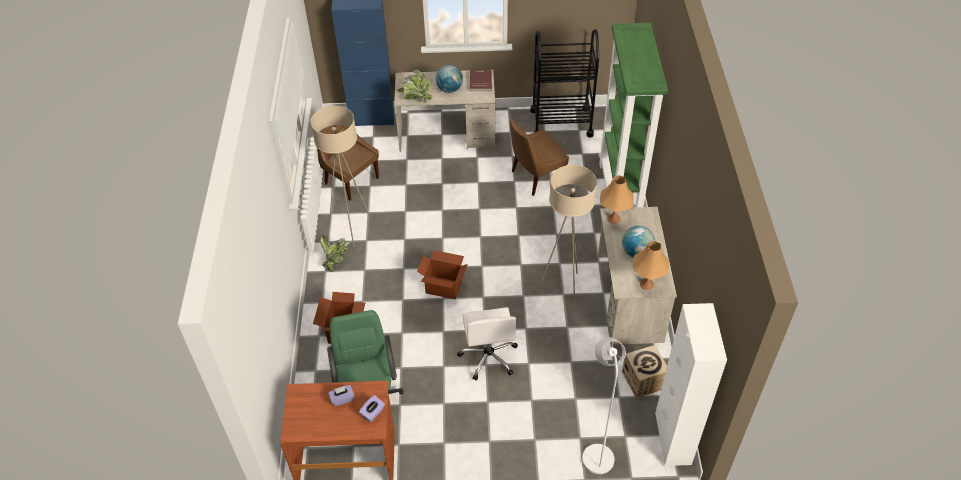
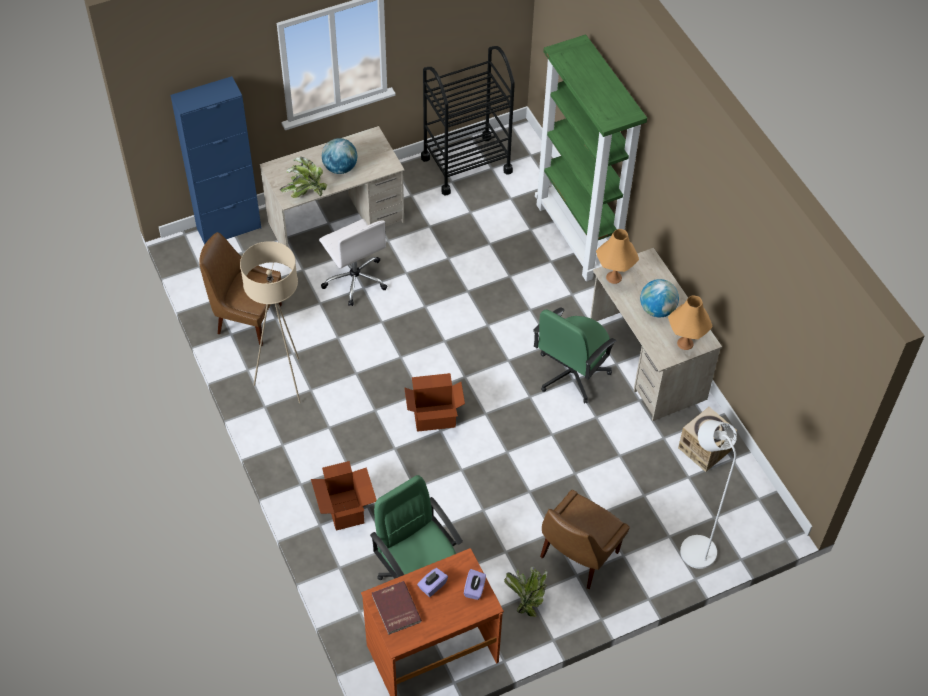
camera: 25 degrees left, 5 degrees up
potted plant [320,234,350,273] -> potted plant moved to [504,567,547,617]
white office chair [457,307,518,380] -> white office chair moved to [319,219,388,306]
red book [470,70,492,91] -> red book moved to [372,581,422,635]
brown chair [510,118,569,196] -> brown chair moved to [540,490,630,589]
beige floor lamp [538,165,597,308] -> green office chair [533,307,616,403]
white cabinet [655,303,727,466] -> none

